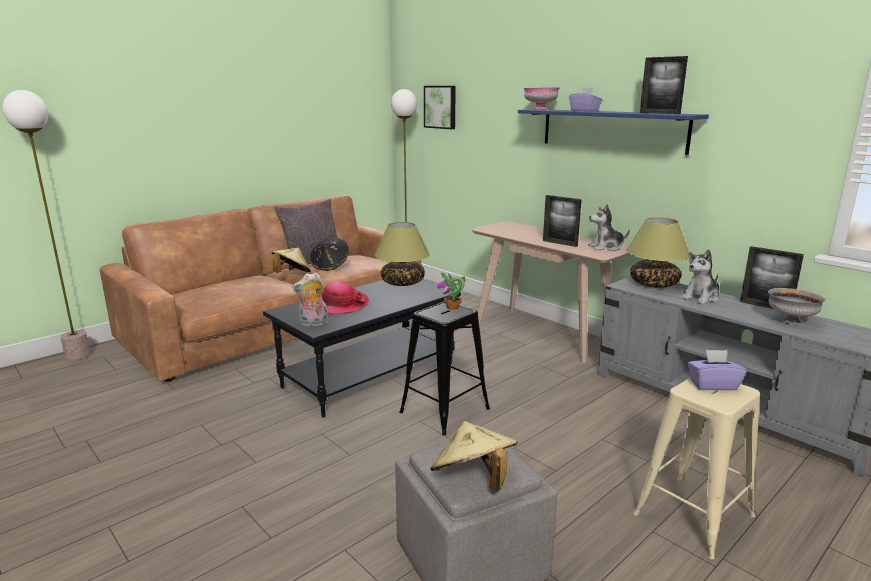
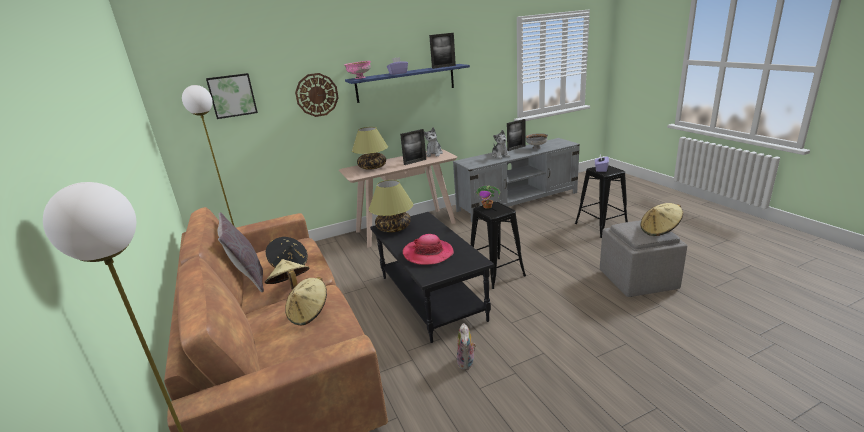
camera: 70 degrees left, 5 degrees up
plush toy [292,272,328,327] -> plush toy moved to [457,323,477,370]
table lamp [626,217,689,288] -> table lamp moved to [352,127,388,170]
beige stool [633,378,760,559] -> black stool [575,165,628,238]
none -> beige hat [285,277,327,325]
none -> wall clock [295,73,339,117]

